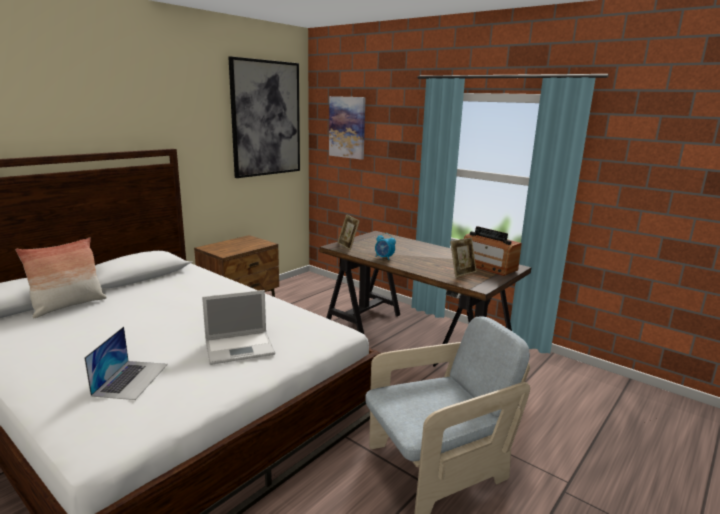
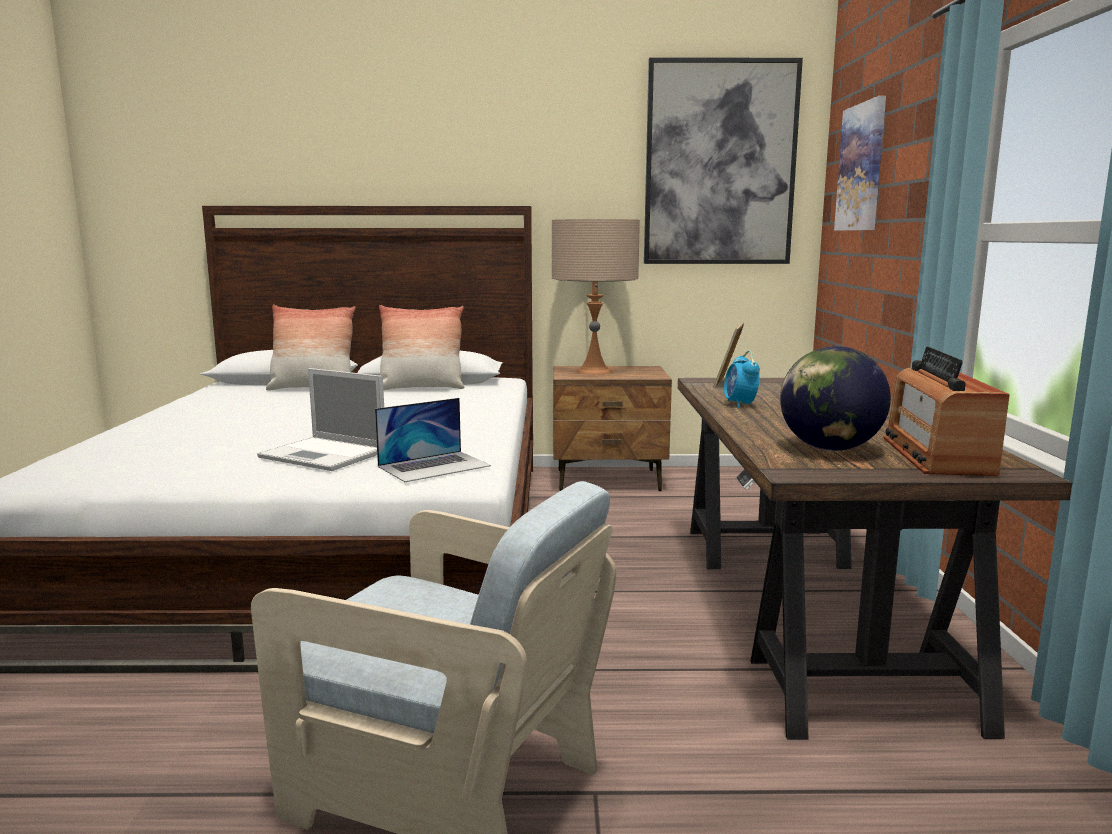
camera: 50 degrees right, 5 degrees down
laptop [84,326,168,400] -> laptop moved to [375,398,491,482]
picture frame [450,237,477,277] -> globe [780,346,891,451]
none -> pillow [379,305,465,391]
none -> beige table lamp [552,219,640,375]

